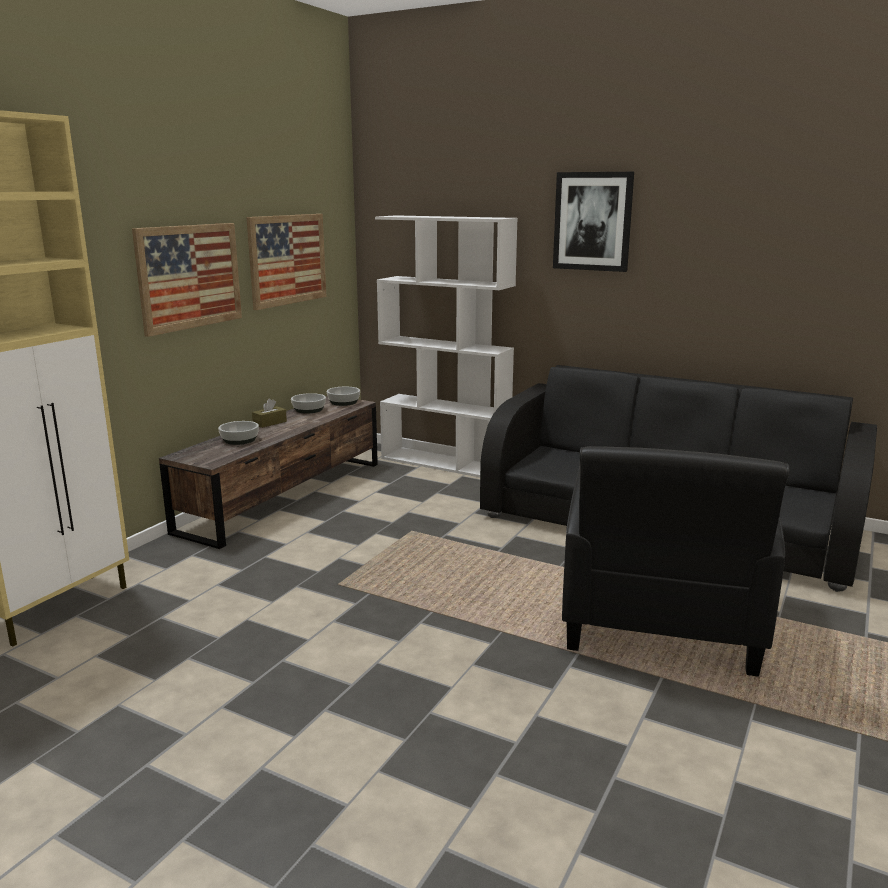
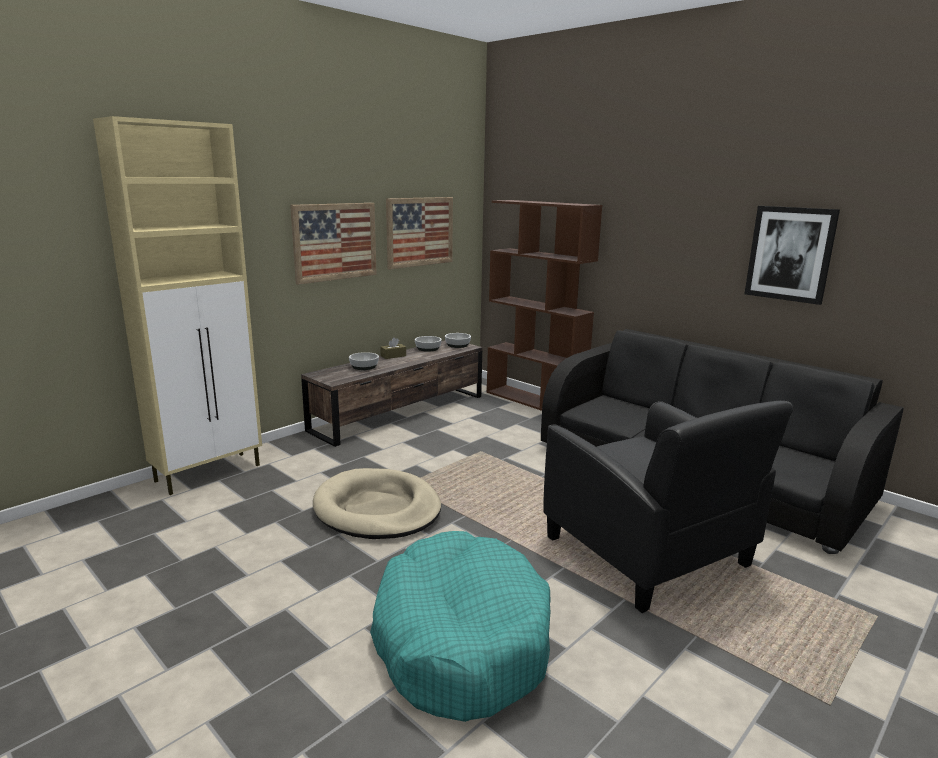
camera: 15 degrees right, 0 degrees up
white bookcase [375,215,518,477] -> brown bookcase [487,200,602,411]
picture [553,172,634,272] -> picture moved to [744,206,840,305]
black armchair [562,446,790,677] -> black armchair turned 60 degrees counterclockwise [543,401,793,613]
none -> beige dog bed [313,468,441,539]
none -> turquoise dog bed [370,531,551,722]

